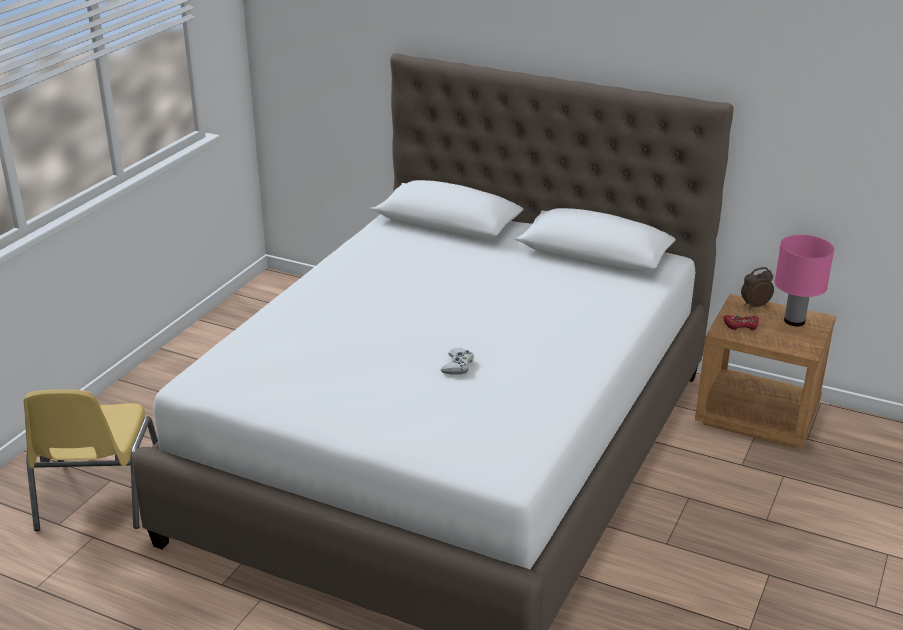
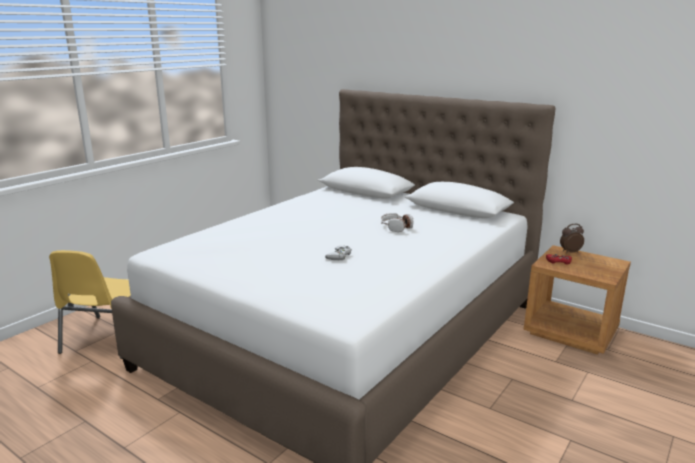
camera: 10 degrees right, 10 degrees down
pink table lamp [774,235,834,326] -> none
none -> headphones [381,213,413,232]

